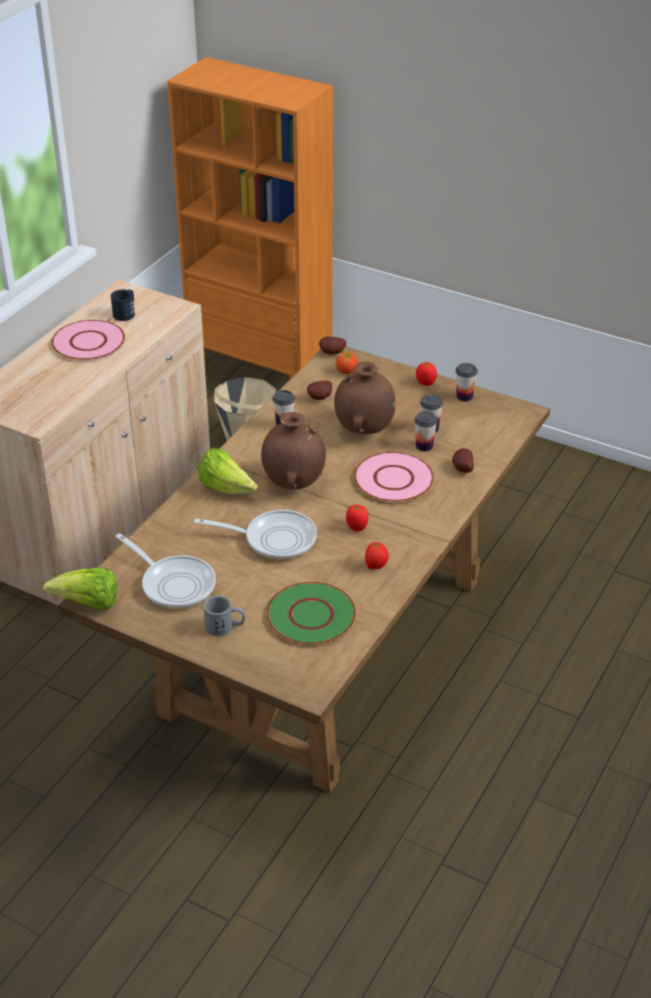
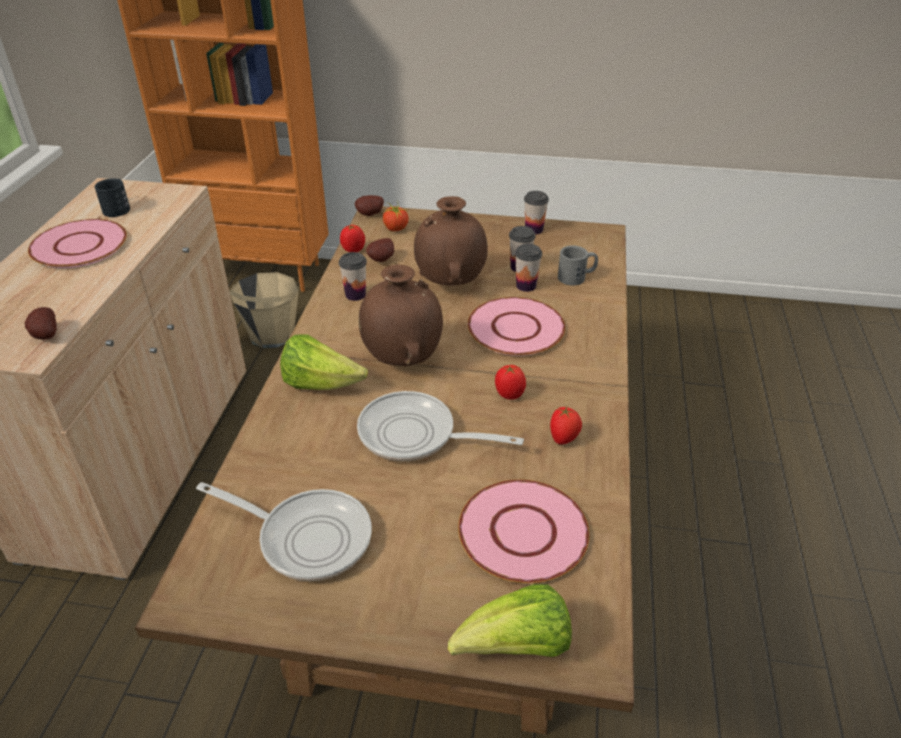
camera: 20 degrees left, 0 degrees up
lettuce [43,567,117,610] -> lettuce moved to [448,584,572,657]
frying pan [194,510,317,559] -> frying pan turned 150 degrees counterclockwise [357,391,524,461]
grey mug [203,595,245,636] -> grey mug moved to [558,245,598,286]
green plate [266,582,356,645] -> pink plate [458,479,590,583]
tomato [416,362,437,386] -> tomato moved to [340,225,365,252]
potato [452,448,474,473] -> potato moved to [25,307,57,340]

